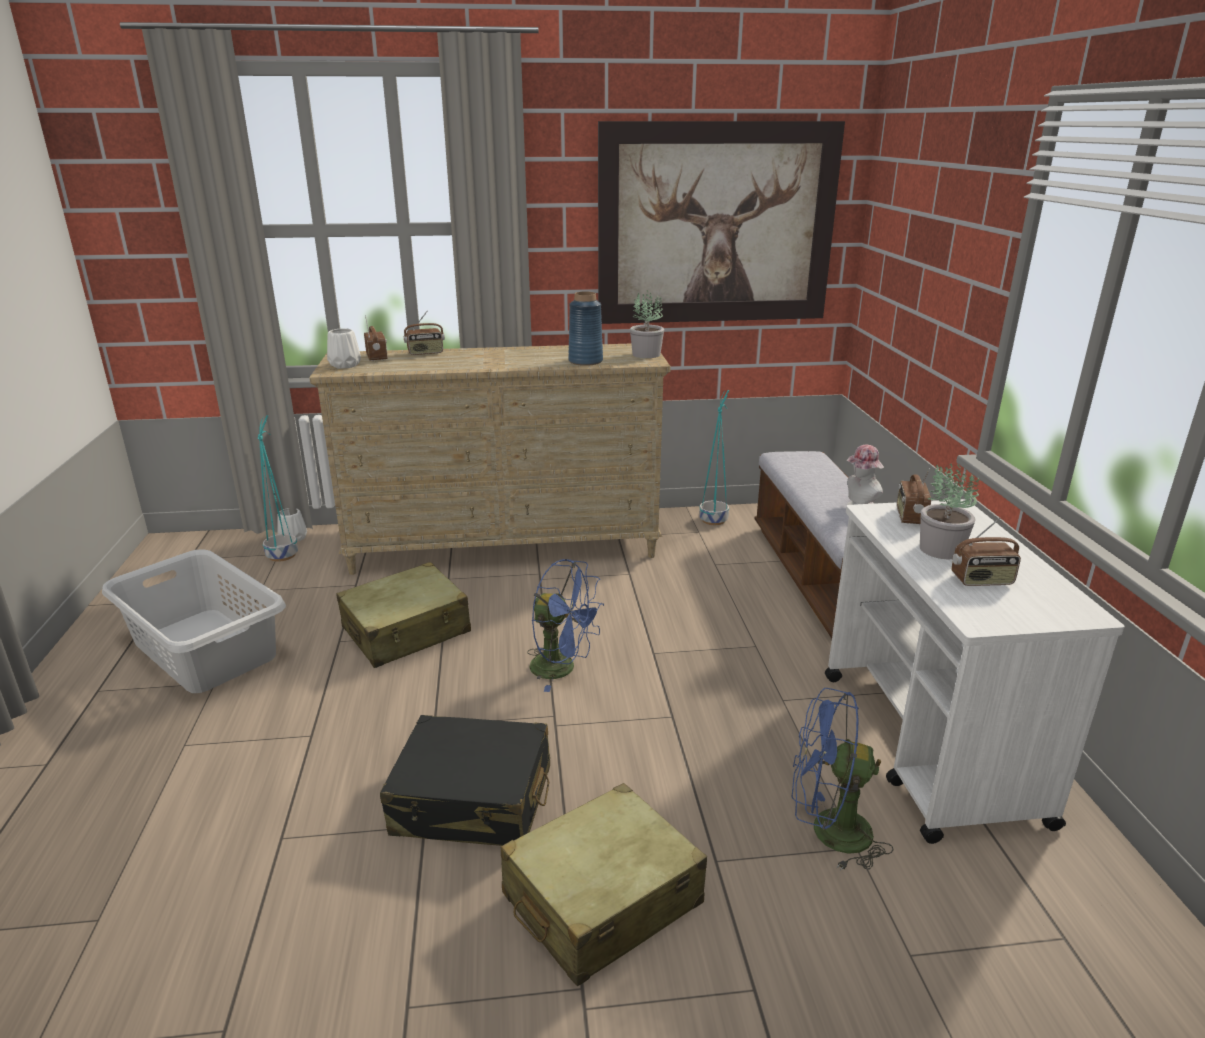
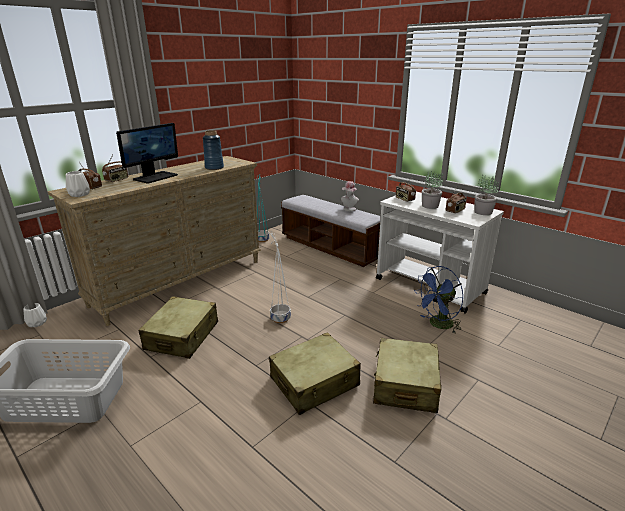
camera: 40 degrees left, 0 degrees up
turquoise planter [258,415,298,562] -> none
black suitcase [380,715,550,846] -> beige suitcase [269,332,361,415]
blue fan [527,559,604,692] -> white planter [270,231,291,323]
picture [598,121,845,324] -> none
potted plant [630,290,664,358] -> potted plant moved to [474,174,499,215]
none -> monitor [116,123,178,183]

